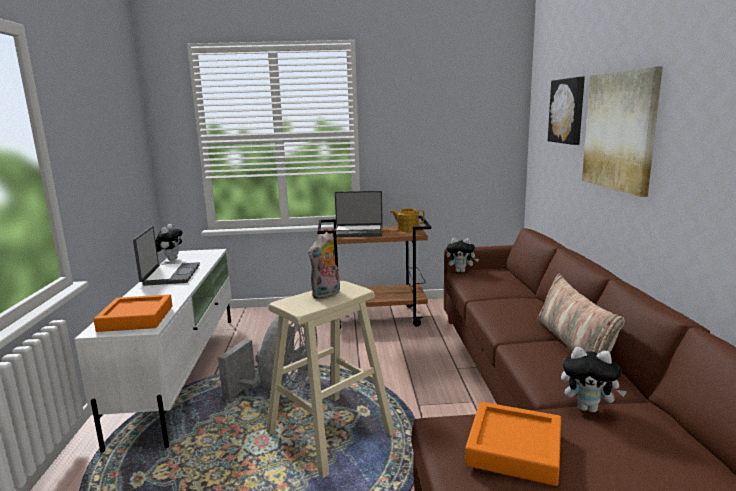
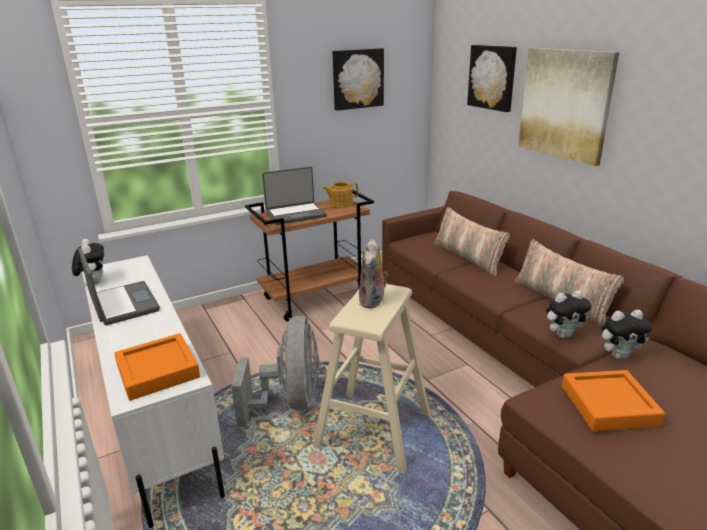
camera: 25 degrees left, 10 degrees up
plush toy [446,238,479,273] -> plush toy moved to [546,291,591,338]
none -> picture [333,48,384,111]
none -> pillow [434,207,510,276]

